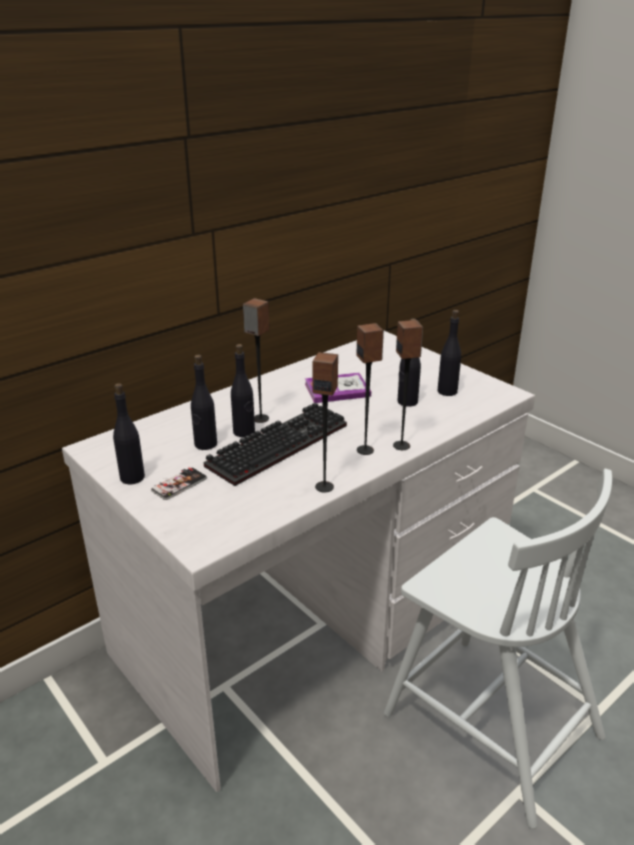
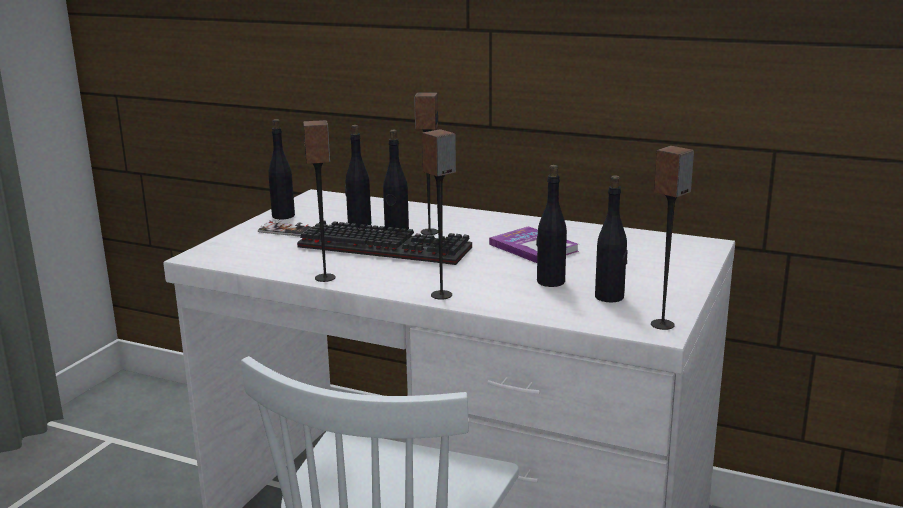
camera: 65 degrees right, 10 degrees down
speaker [356,323,384,455] -> speaker moved to [651,146,694,330]

